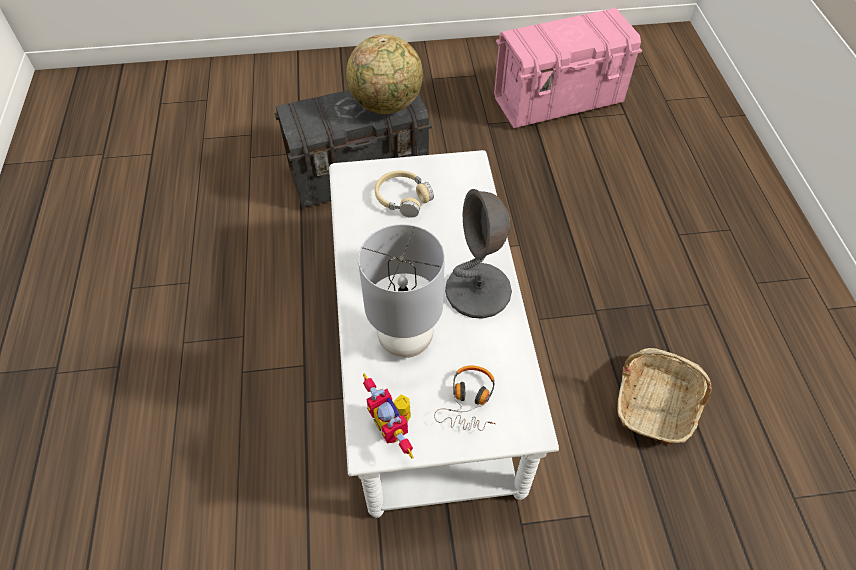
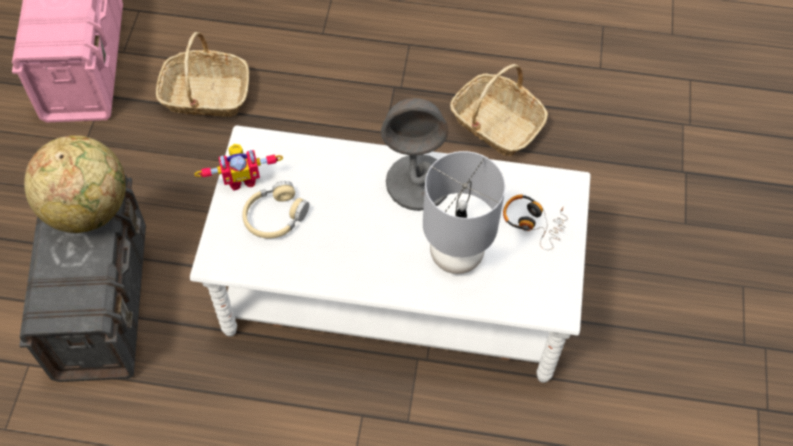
camera: 75 degrees left, 5 degrees up
toy robot [363,374,413,459] -> toy robot moved to [194,144,283,190]
none -> basket [156,32,249,117]

